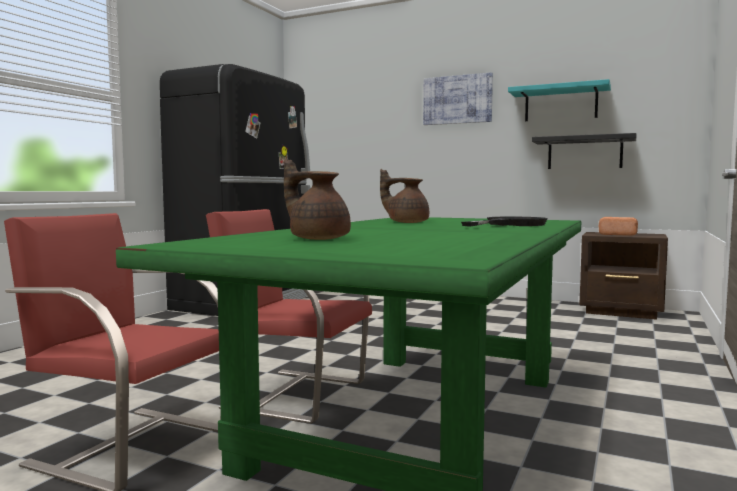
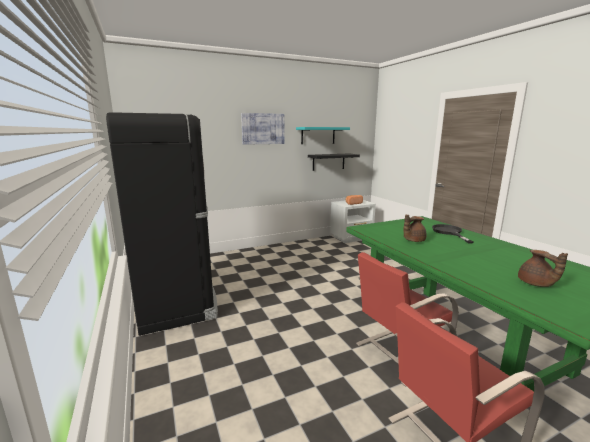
camera: 50 degrees left, 10 degrees up
brown teapot [284,158,351,240] -> brown teapot turned 90 degrees counterclockwise [518,250,568,287]
brown nightstand [579,232,668,320] -> white nightstand [330,200,376,243]

